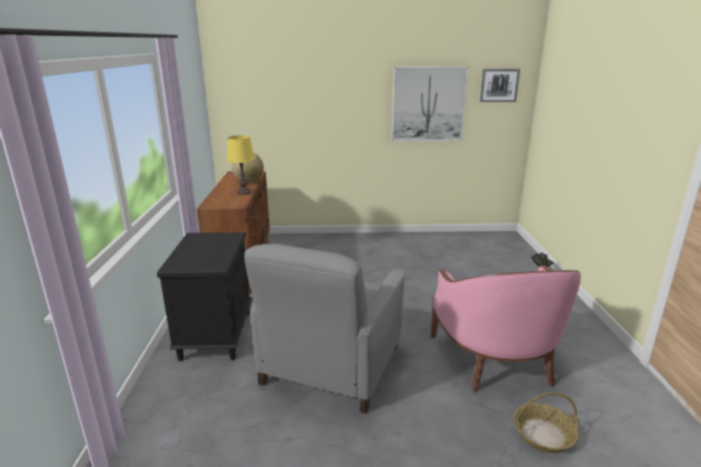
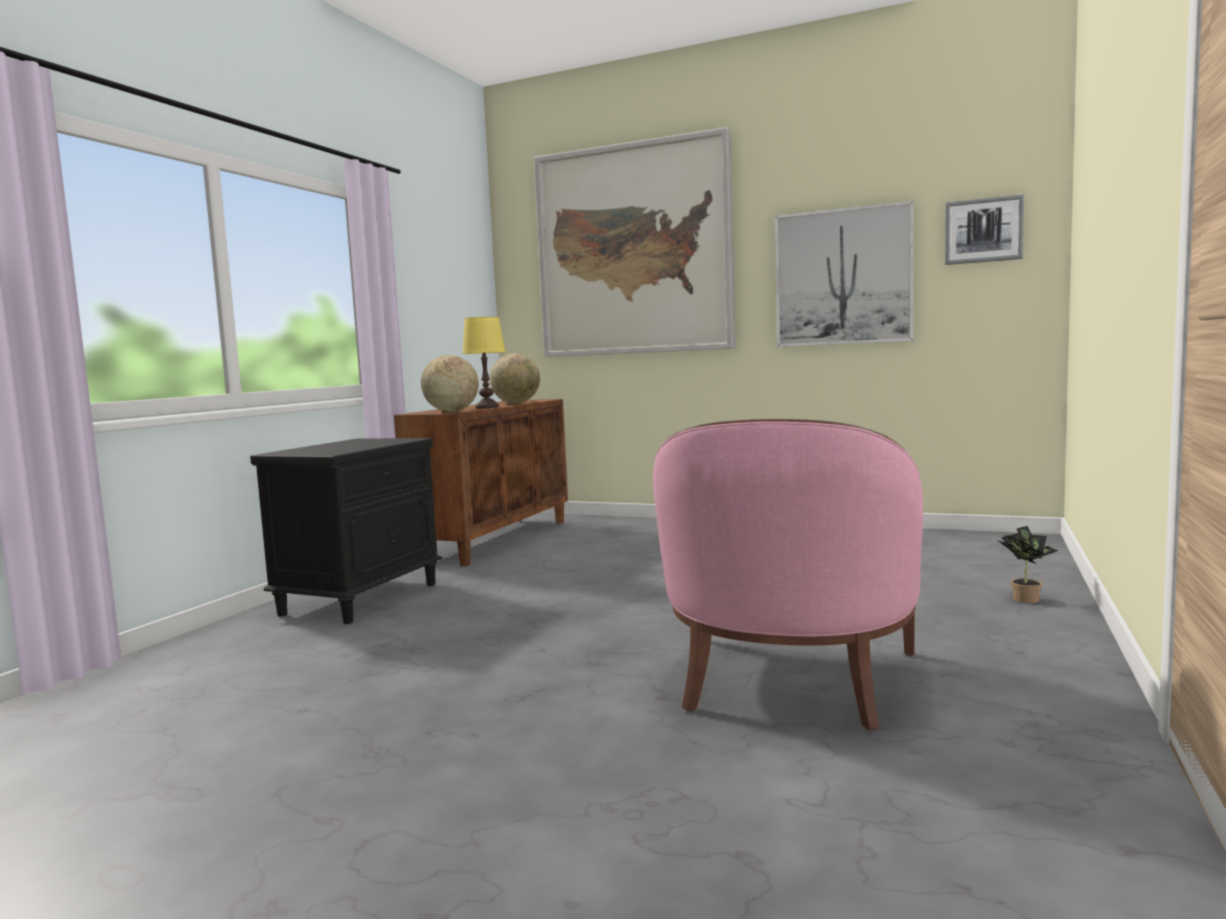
camera: 25 degrees right, 15 degrees down
grey armchair [244,244,405,413] -> none
basket [513,393,579,453] -> none
none -> globe [421,355,479,412]
none -> picture [534,127,736,357]

